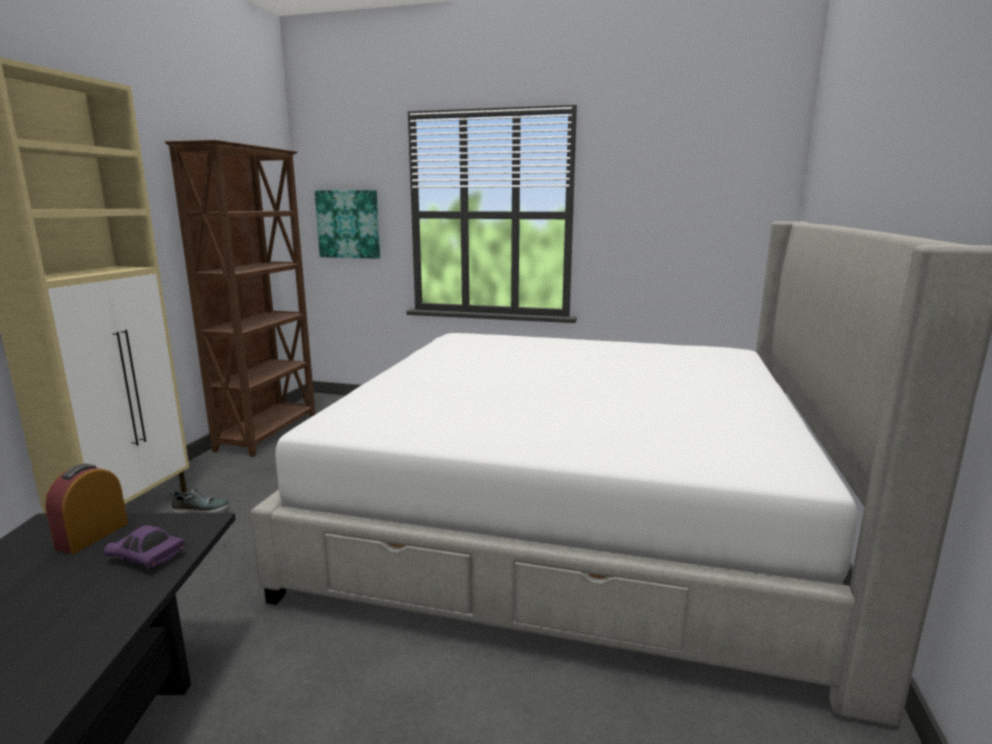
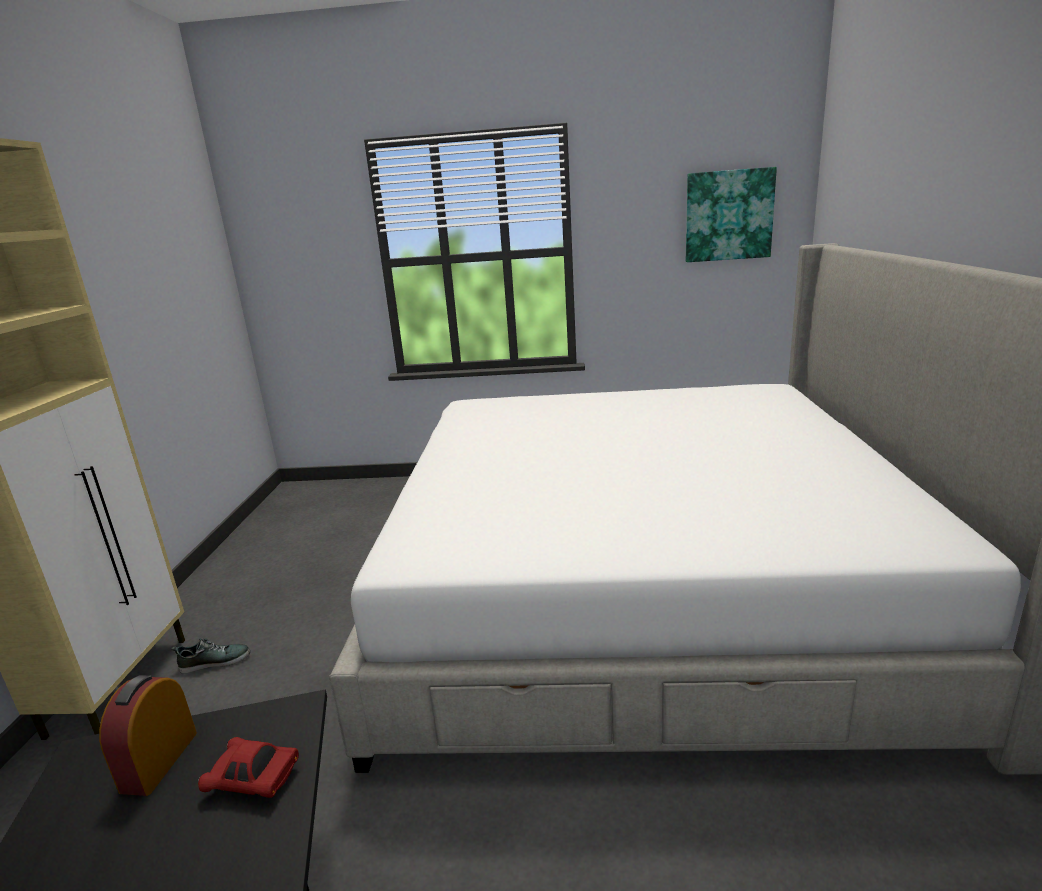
camera: 10 degrees left, 5 degrees up
purple toy car [104,525,185,569] -> red toy car [198,737,299,798]
brown bookcase [165,140,315,457] -> none
picture [315,190,380,259] -> picture moved to [686,167,777,262]

